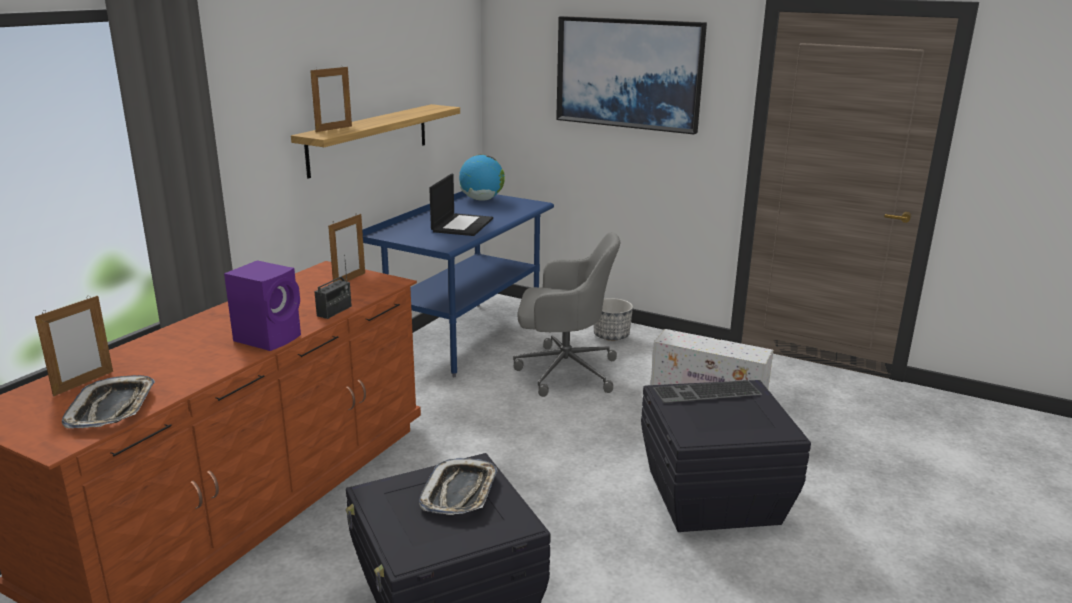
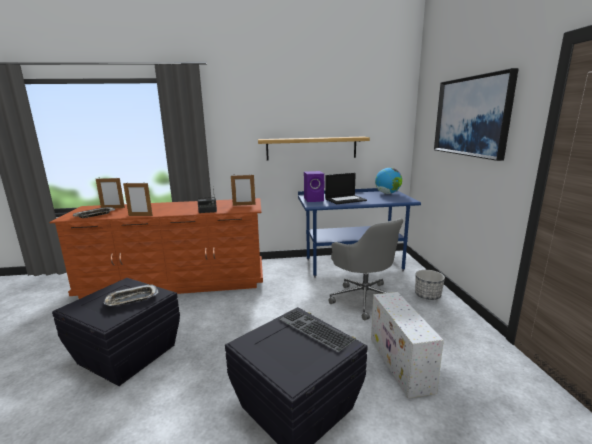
camera: 55 degrees right, 5 degrees down
purple speaker [224,260,301,351] -> purple speaker moved to [304,171,325,202]
picture frame [310,65,352,132] -> picture frame moved to [123,182,153,216]

